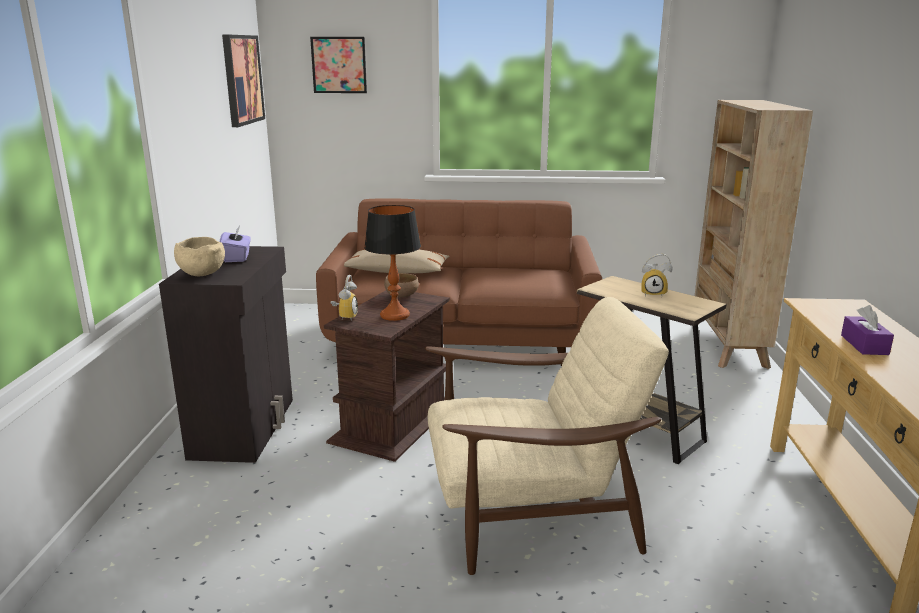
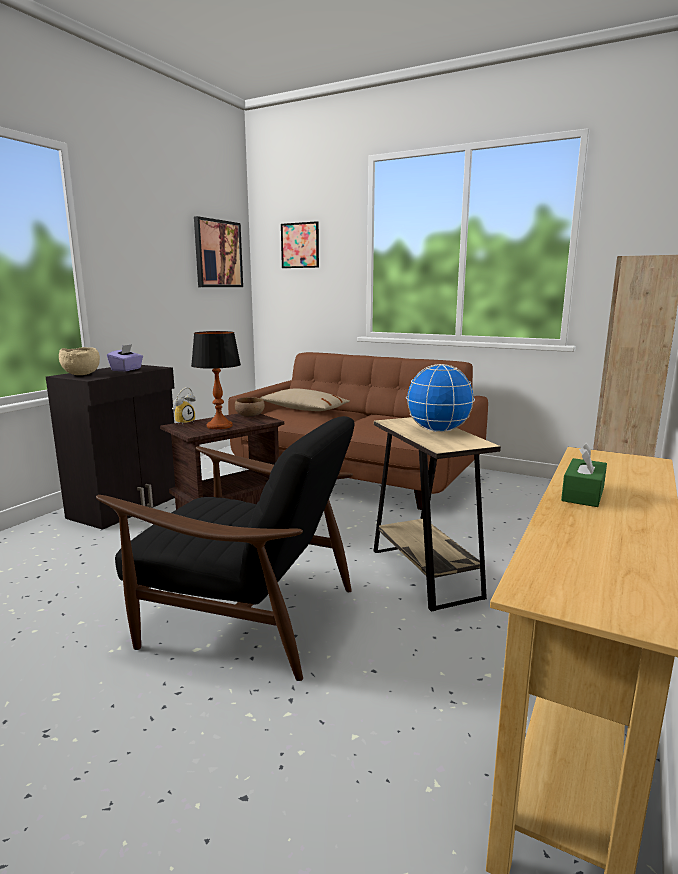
camera: 25 degrees right, 5 degrees down
beige armchair [425,297,669,575] -> black armchair [96,416,355,681]
alarm clock [642,254,672,297] -> globe [406,364,475,432]
purple tissue box [841,305,894,355] -> green tissue box [561,442,607,507]

